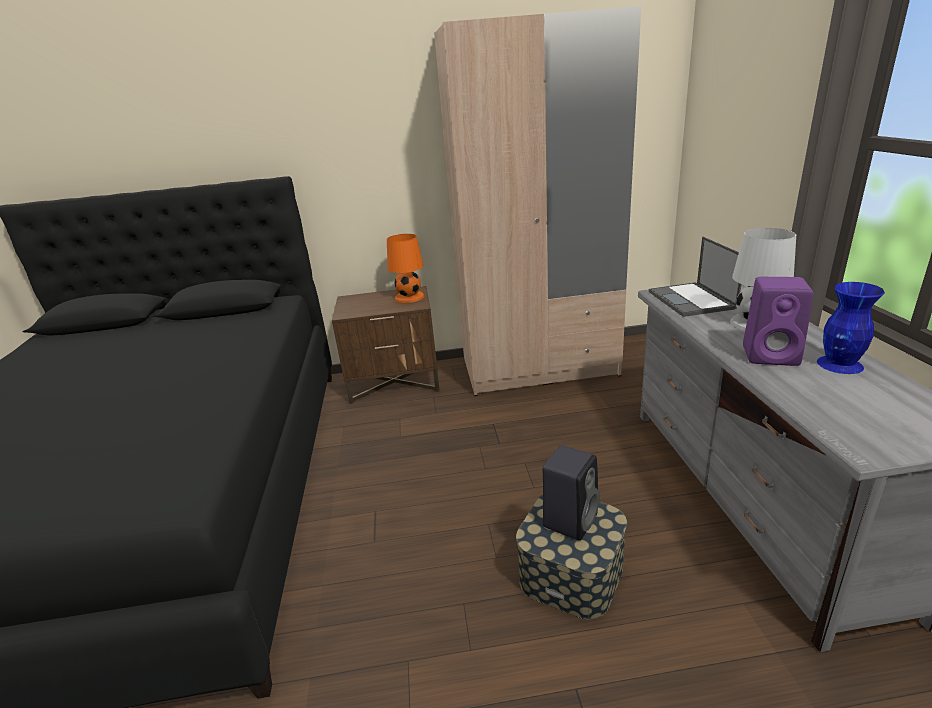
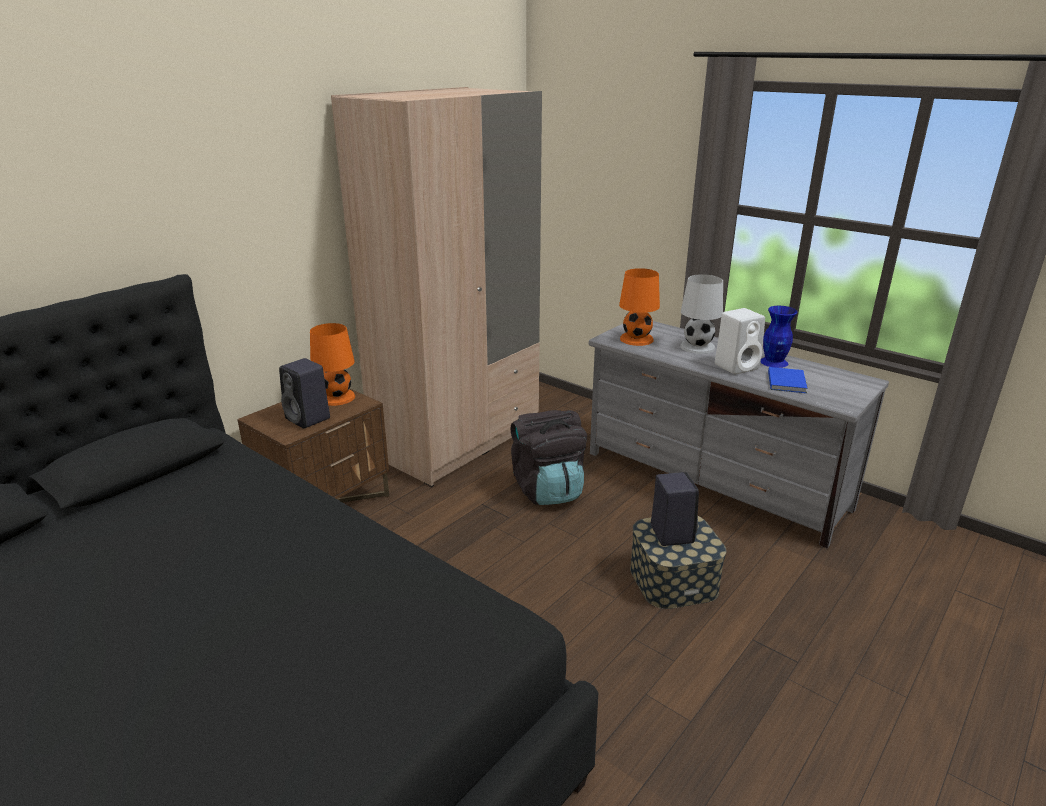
camera: 45 degrees left, 0 degrees up
laptop [649,237,742,317] -> orange table lamp [619,268,660,346]
purple speaker [743,277,813,366] -> white speaker [715,308,765,375]
none -> black speaker [279,358,330,429]
none -> black backpack [510,410,587,505]
none -> blue book [768,367,807,393]

